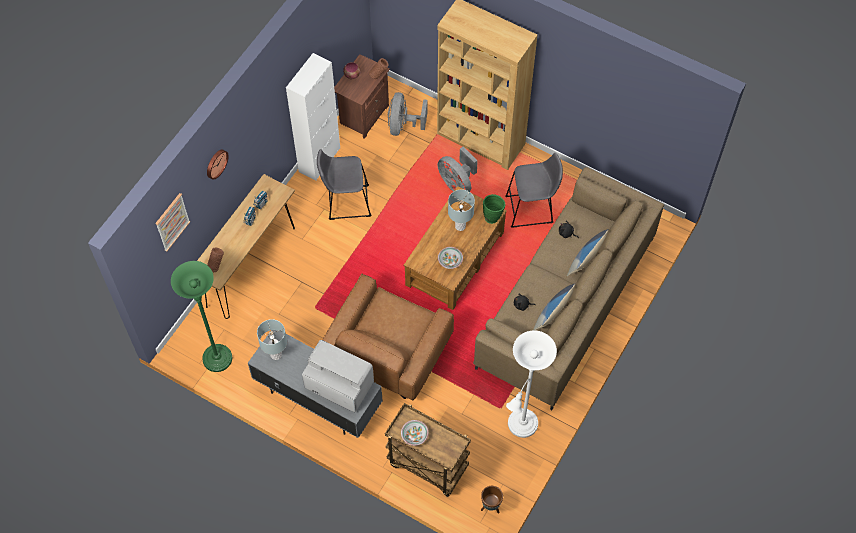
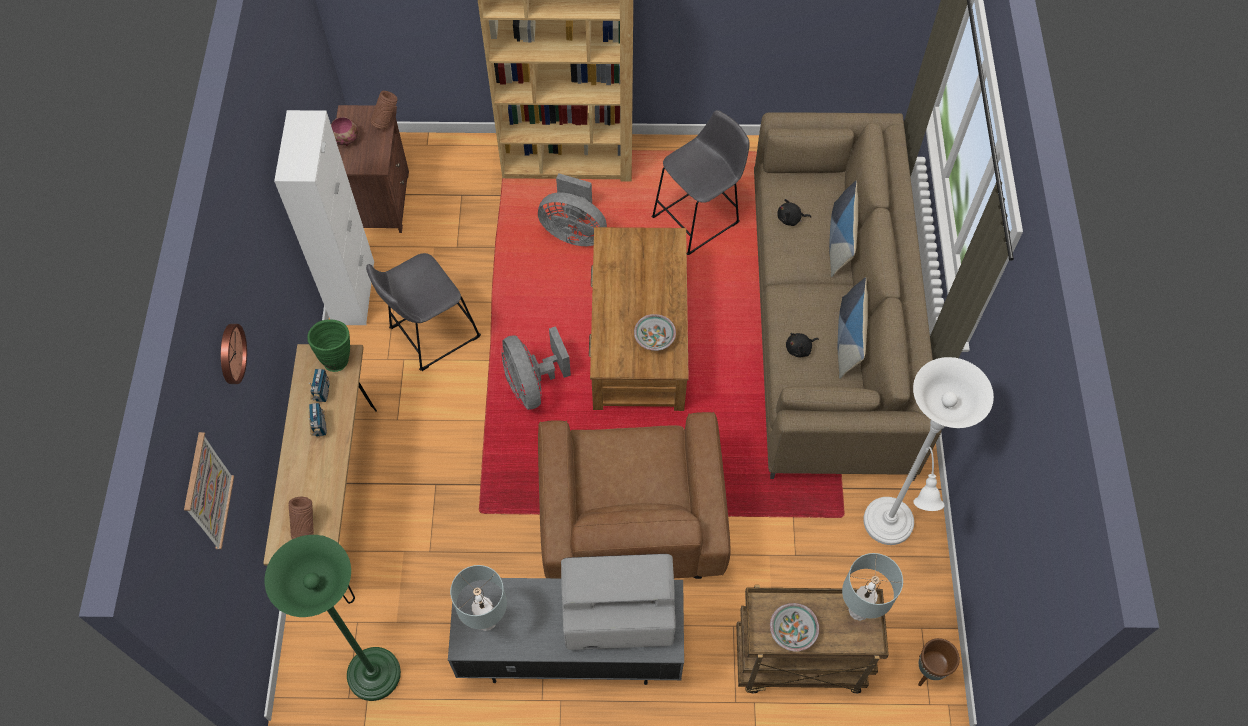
camera: 30 degrees left, 0 degrees up
grey fan [388,92,428,136] -> grey fan moved to [501,326,571,410]
grey table lamp [448,189,475,231] -> grey table lamp moved to [842,553,903,621]
green vase [483,194,505,224] -> green vase moved to [308,319,350,372]

